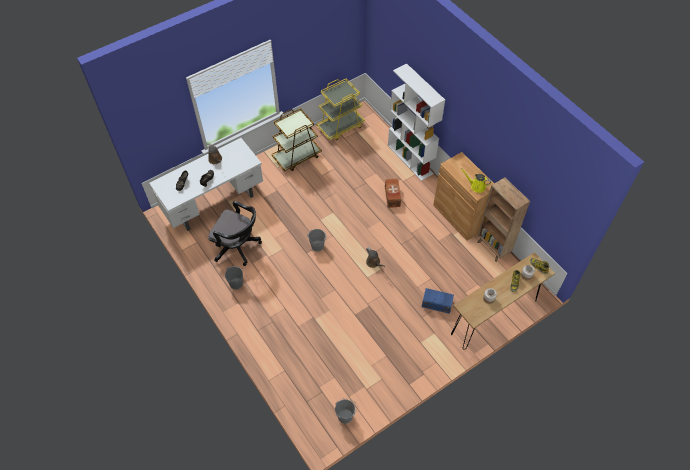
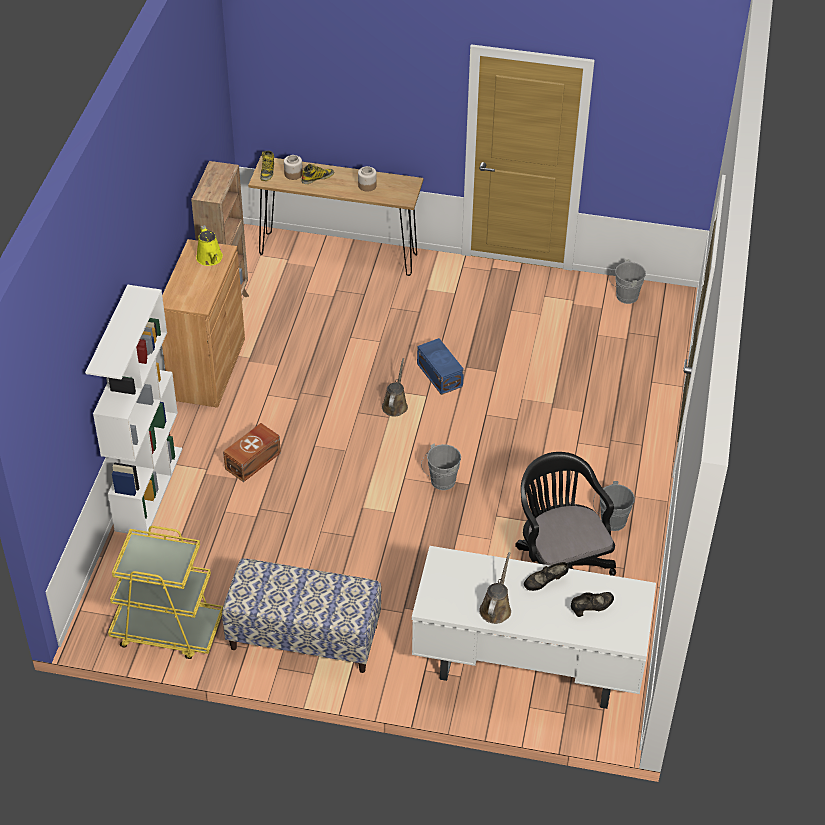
camera: 135 degrees left, 10 degrees down
brown cart [272,108,322,171] -> bench [222,558,381,673]
blue storage box [422,288,454,314] -> blue storage box moved to [417,338,464,395]

